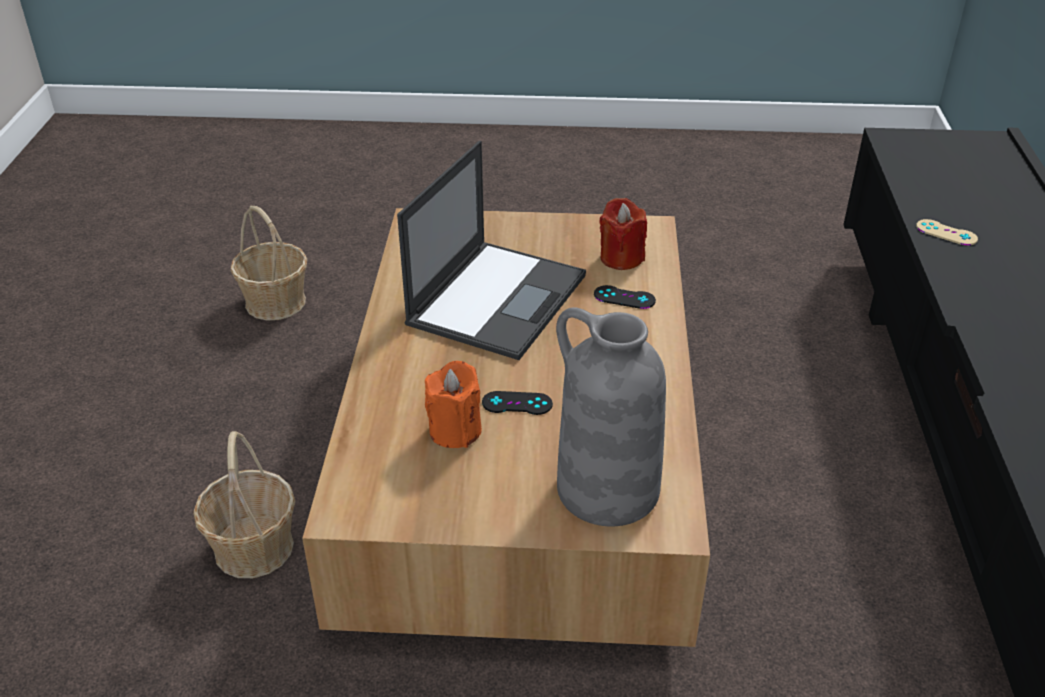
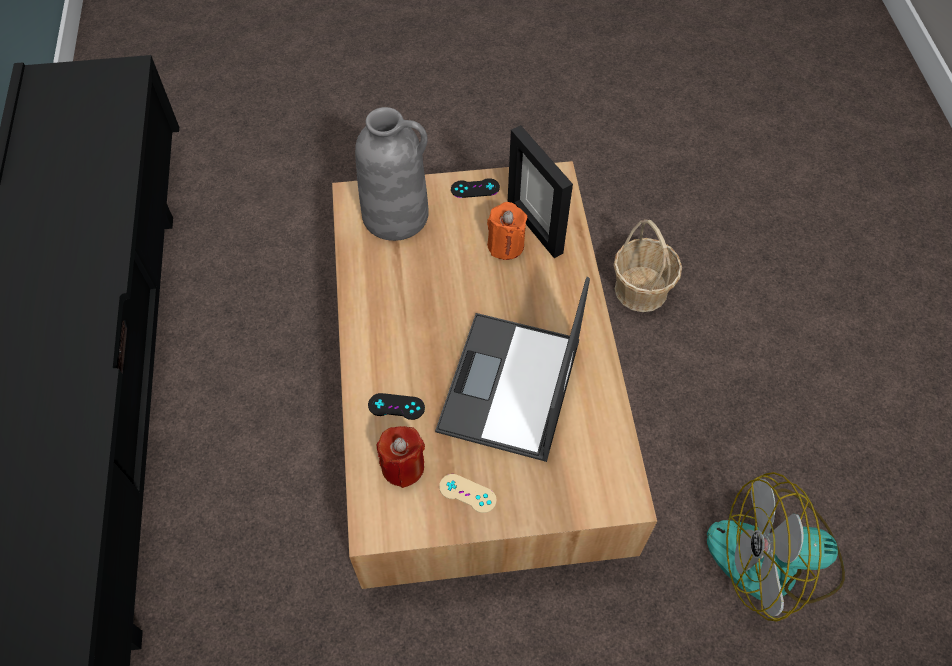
camera: 170 degrees right, 20 degrees up
basket [230,206,307,321] -> fan [707,472,845,621]
black game controller [482,391,553,415] -> black game controller moved to [451,178,500,198]
beige game controller [916,219,978,246] -> beige game controller moved to [439,474,497,513]
none -> picture frame [508,125,573,258]

